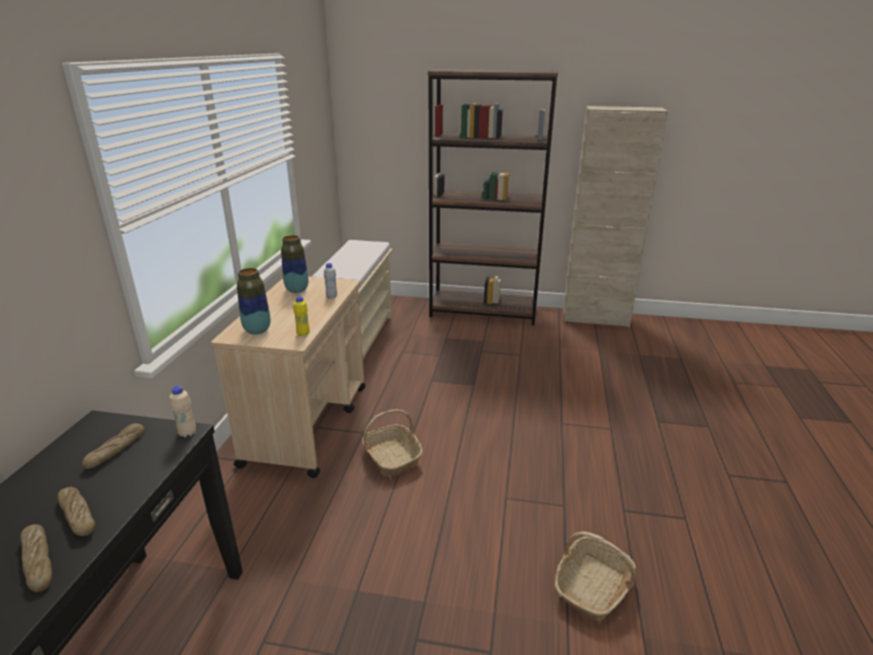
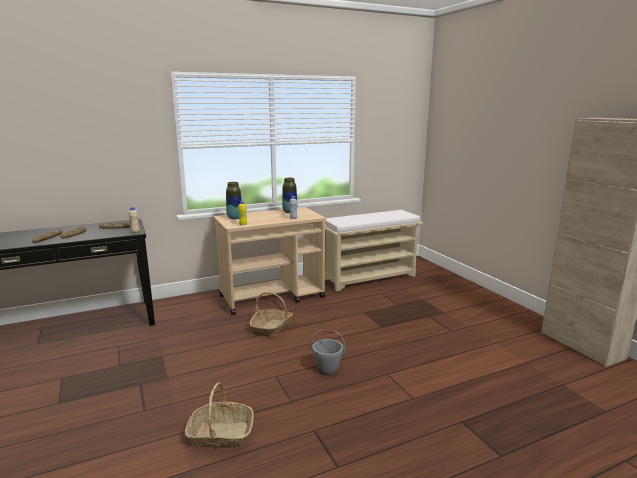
camera: 55 degrees right, 10 degrees down
brown bookcase [428,69,558,325] -> none
none -> grey bucket [311,329,345,375]

